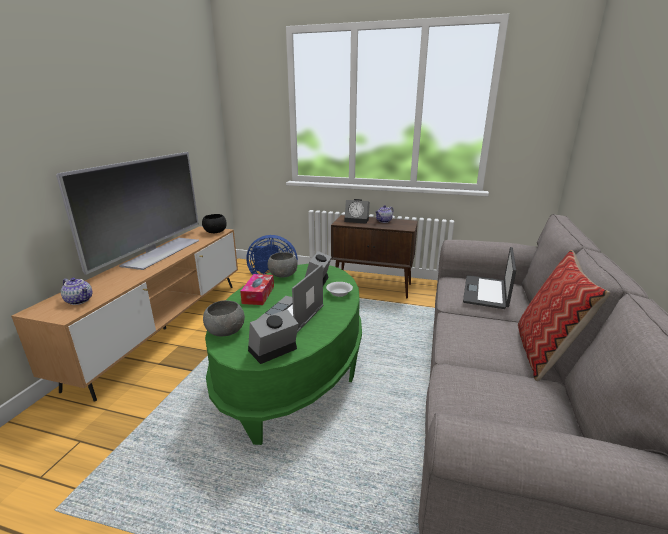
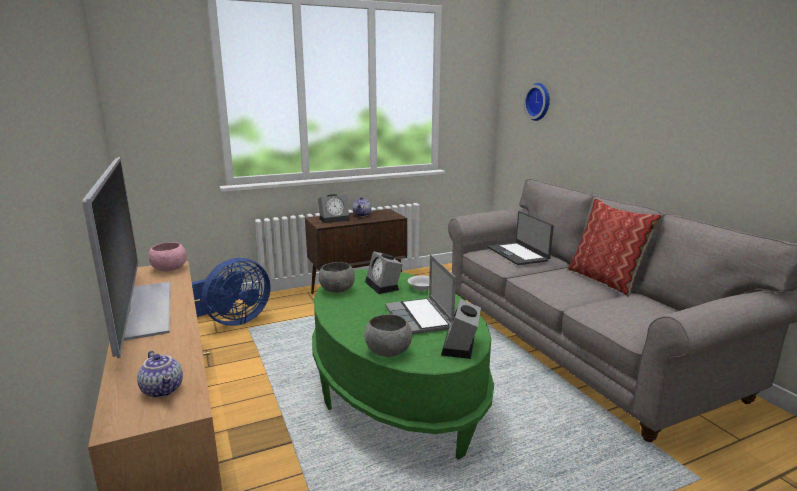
camera: 40 degrees left, 5 degrees down
teapot [61,278,92,305] -> teapot turned 60 degrees clockwise [137,351,183,398]
black bowl [202,214,227,233] -> pink bowl [148,242,187,272]
tissue box [240,274,274,305] -> none
none -> wall clock [524,83,550,121]

